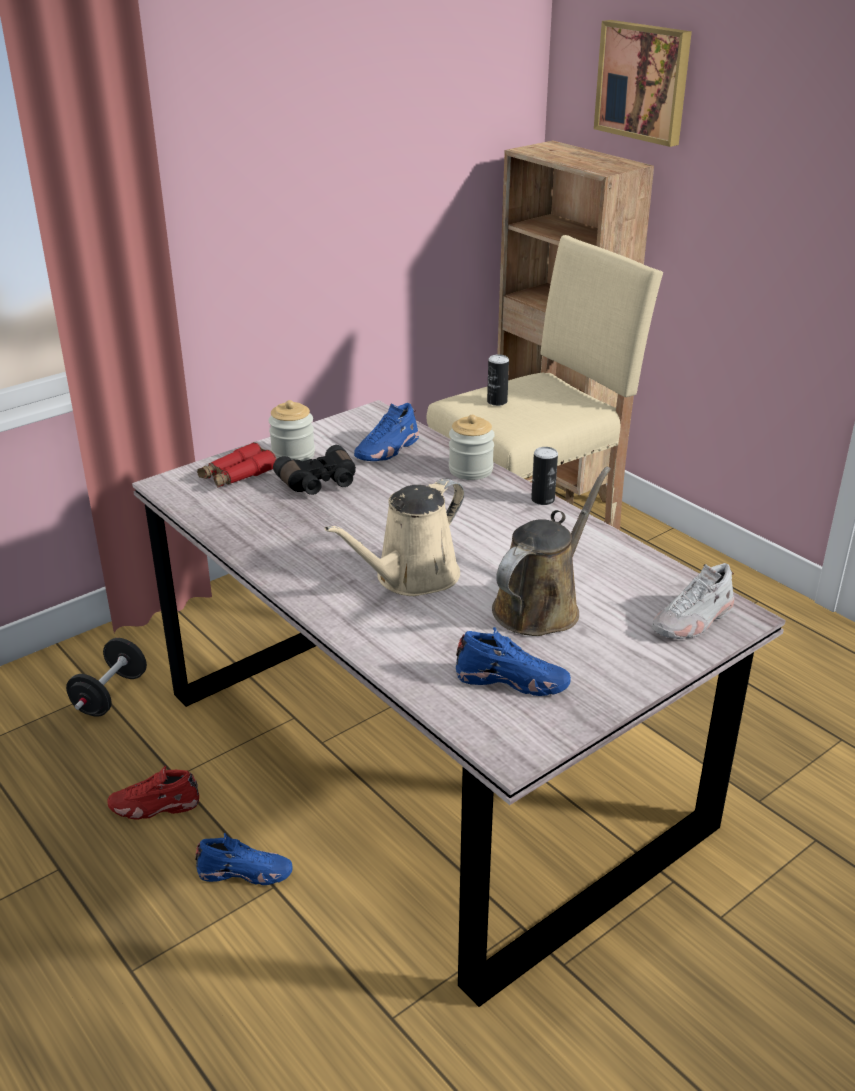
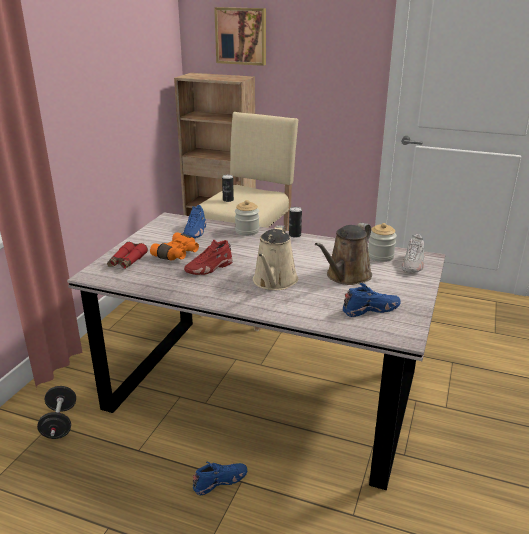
camera: 30 degrees left, 5 degrees down
red shoe [107,765,199,820] -> red shoe moved to [184,239,233,275]
jar [268,400,315,461] -> jar moved to [368,223,397,262]
black binoculars [273,445,356,495] -> orange binoculars [150,232,199,261]
brown watering can [492,467,611,636] -> brown watering can turned 150 degrees counterclockwise [315,223,372,285]

